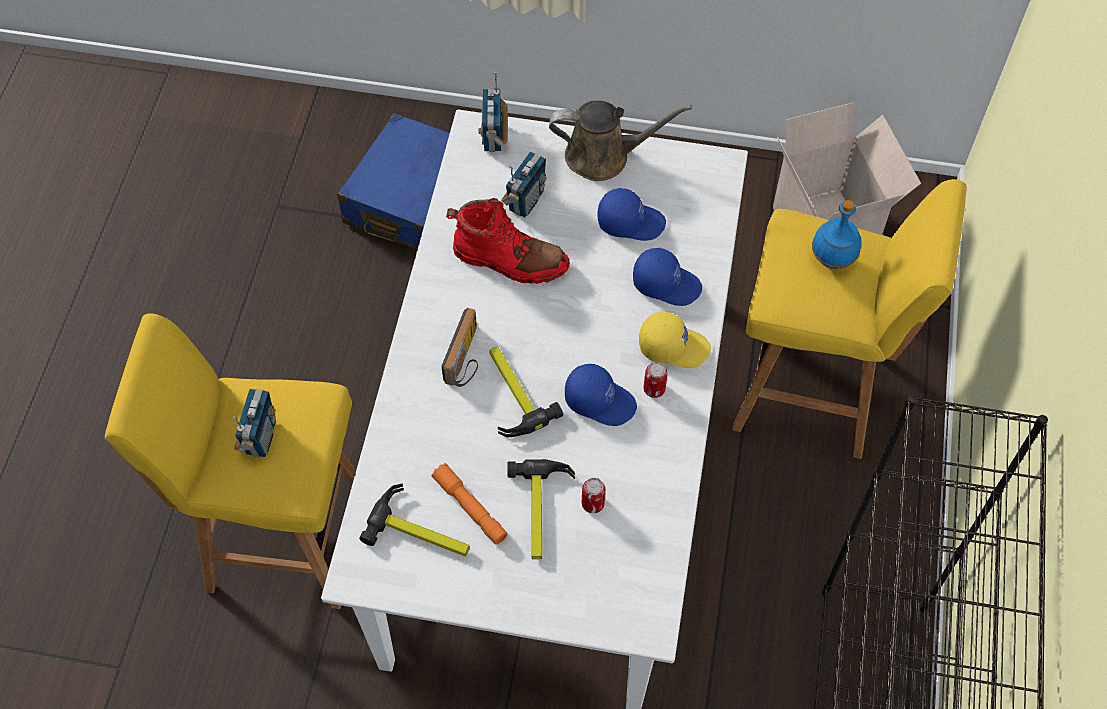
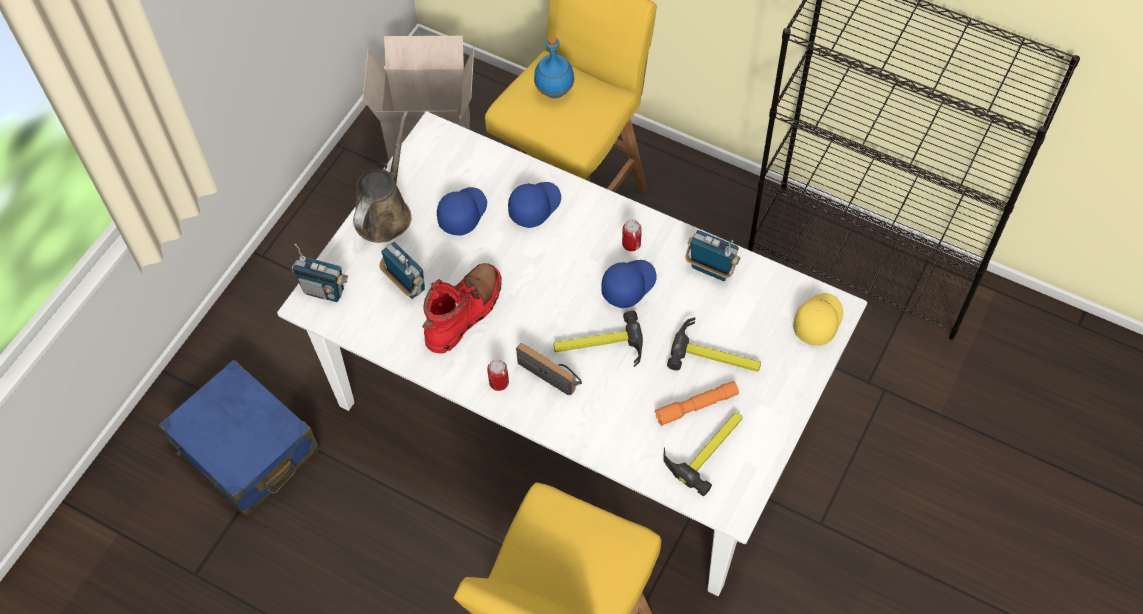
camera: 70 degrees left, 0 degrees up
radio [233,389,276,457] -> radio moved to [685,230,740,281]
can [582,478,605,513] -> can moved to [487,359,509,391]
yellow cap [639,311,711,368] -> yellow cap moved to [793,293,843,346]

